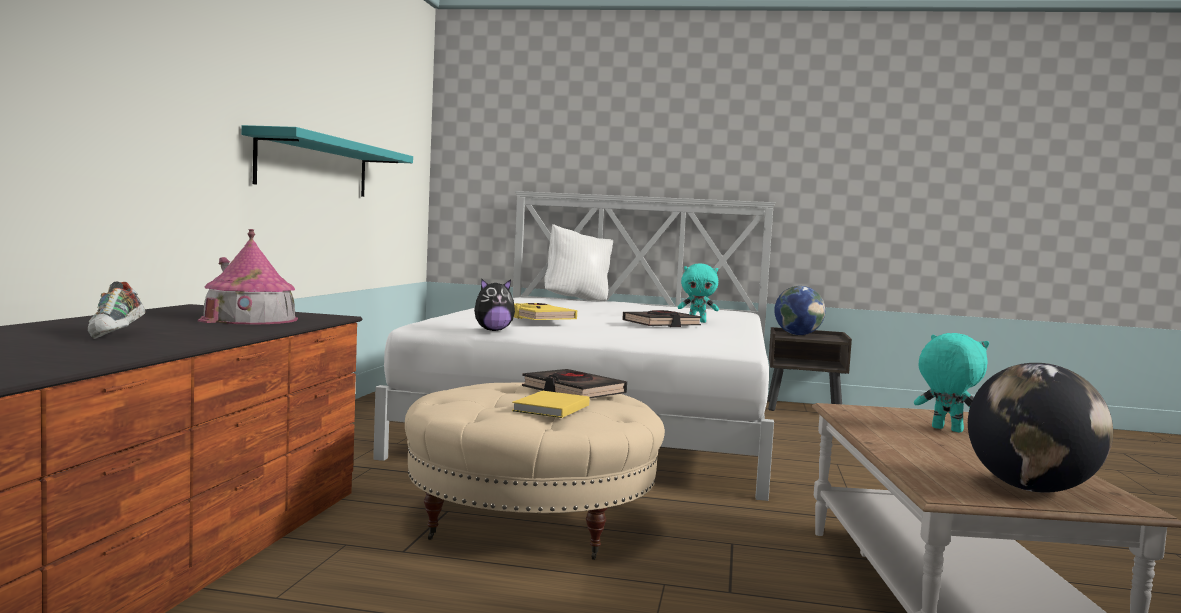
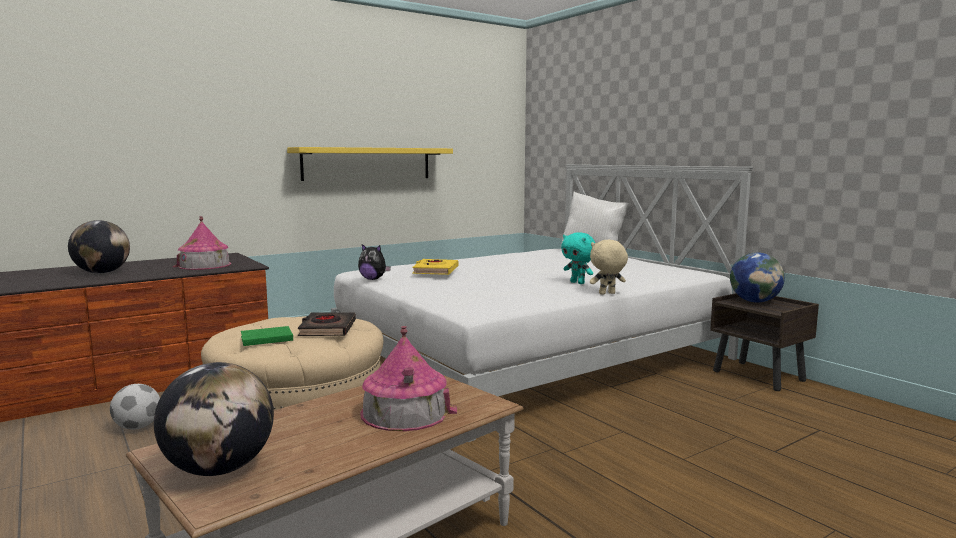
camera: 45 degrees right, 5 degrees up
shoe [88,281,146,339] -> globe [68,220,130,273]
turquoise shelf [241,125,413,197] -> yellow shelf [287,147,453,181]
yellow book [512,391,590,418] -> green book [241,326,293,346]
black book [622,310,701,327] -> none
turquoise plush toy [914,333,989,433] -> toy house [360,326,457,431]
none -> football [110,384,160,430]
none -> beige plush toy [590,240,628,295]

